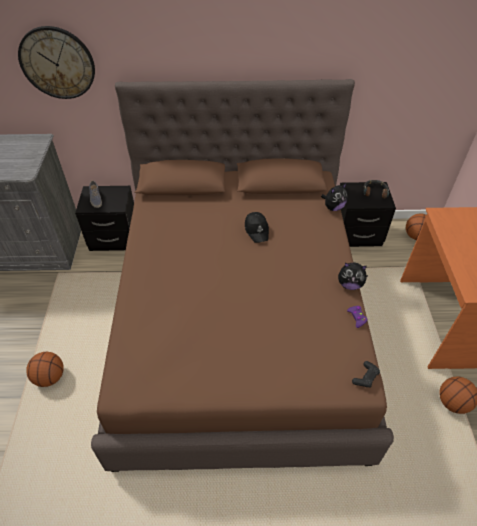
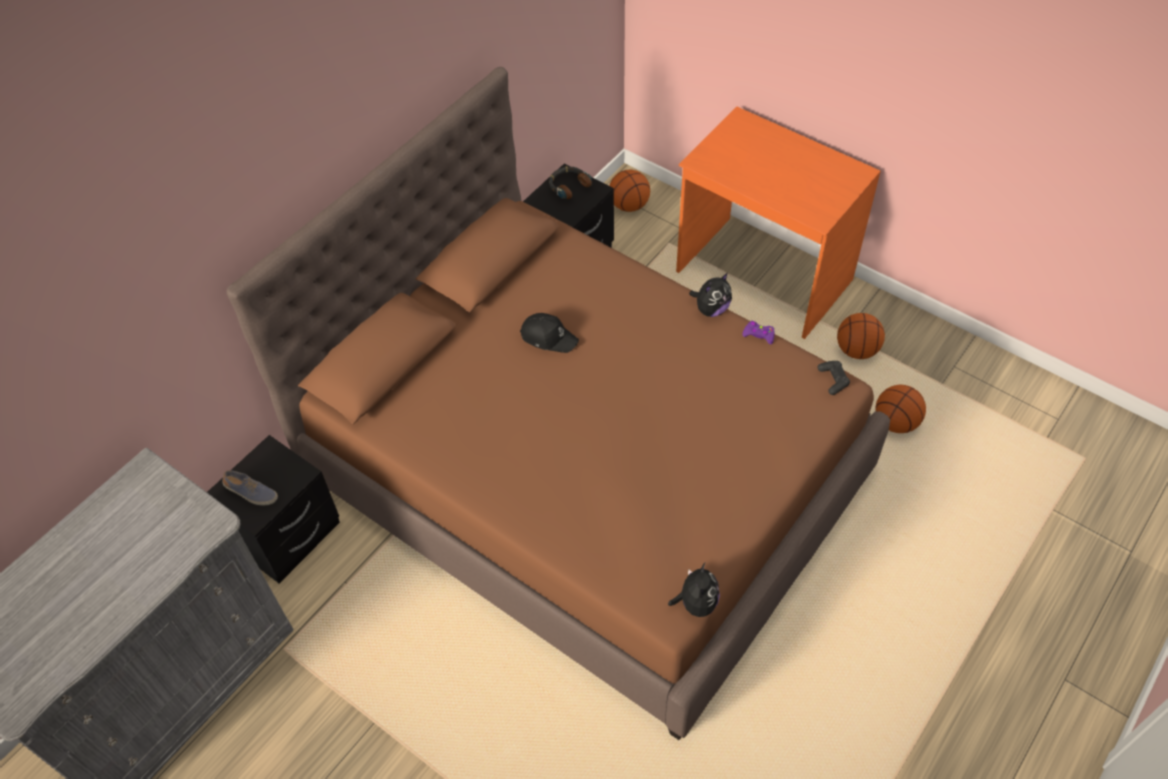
camera: 50 degrees left, 5 degrees up
wall clock [18,26,95,99] -> none
basketball [26,352,64,387] -> basketball moved to [875,385,926,433]
plush toy [321,183,348,211] -> plush toy moved to [668,563,720,617]

